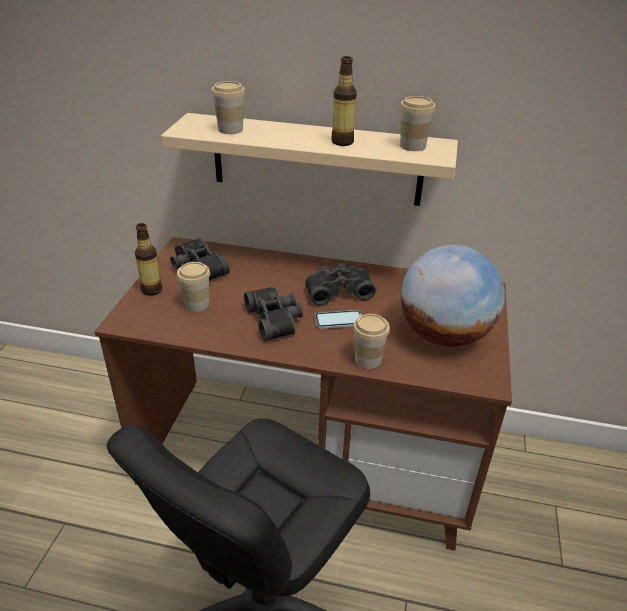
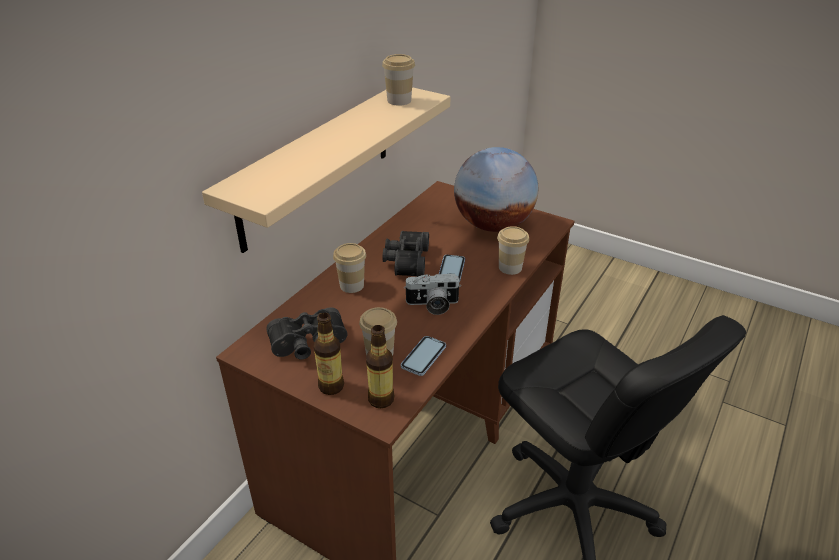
camera: 70 degrees left, 0 degrees up
cup [211,81,246,134] -> cup moved to [333,243,366,293]
black binoculars [244,286,303,341] -> camera [404,273,461,315]
bottle [331,56,357,146] -> bottle moved to [366,325,394,408]
none -> phone [401,336,446,376]

